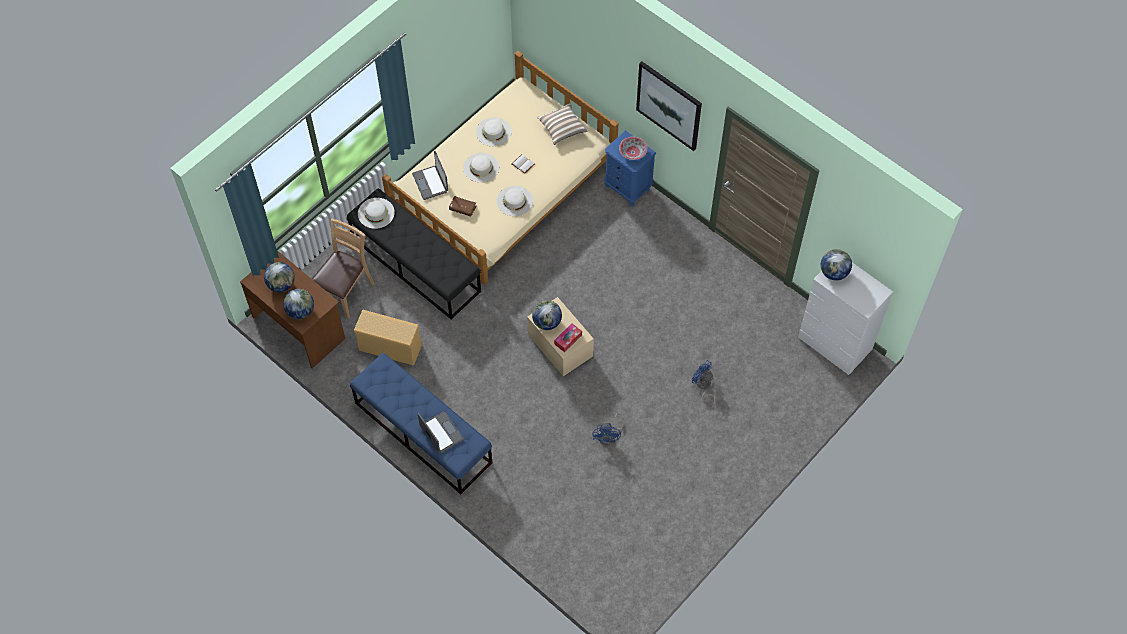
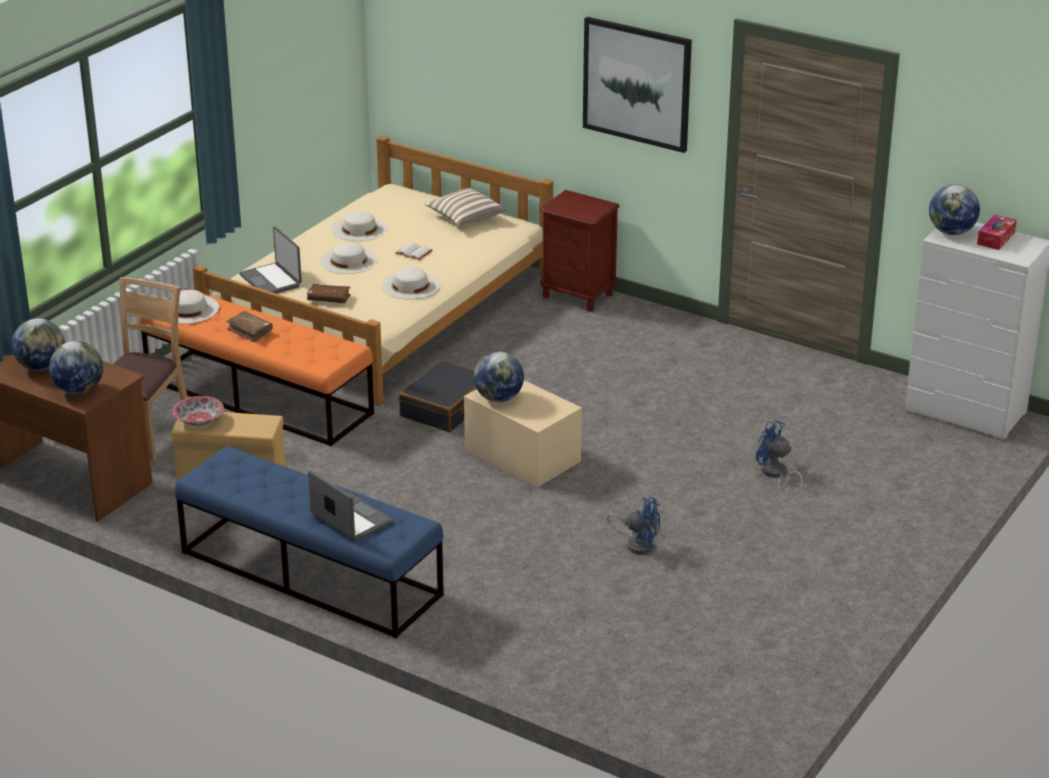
camera: 10 degrees left, 30 degrees down
black bench [347,189,481,319] -> orange bench [140,288,374,446]
tissue box [554,323,582,352] -> tissue box moved to [977,215,1017,250]
blue fan [592,413,623,445] -> blue fan turned 60 degrees counterclockwise [607,497,660,555]
blue nightstand [604,131,656,206] -> brown nightstand [540,190,620,312]
bowl [619,137,647,160] -> bowl moved to [173,396,224,426]
none -> brown book [226,311,273,342]
none -> black suitcase [399,360,477,432]

